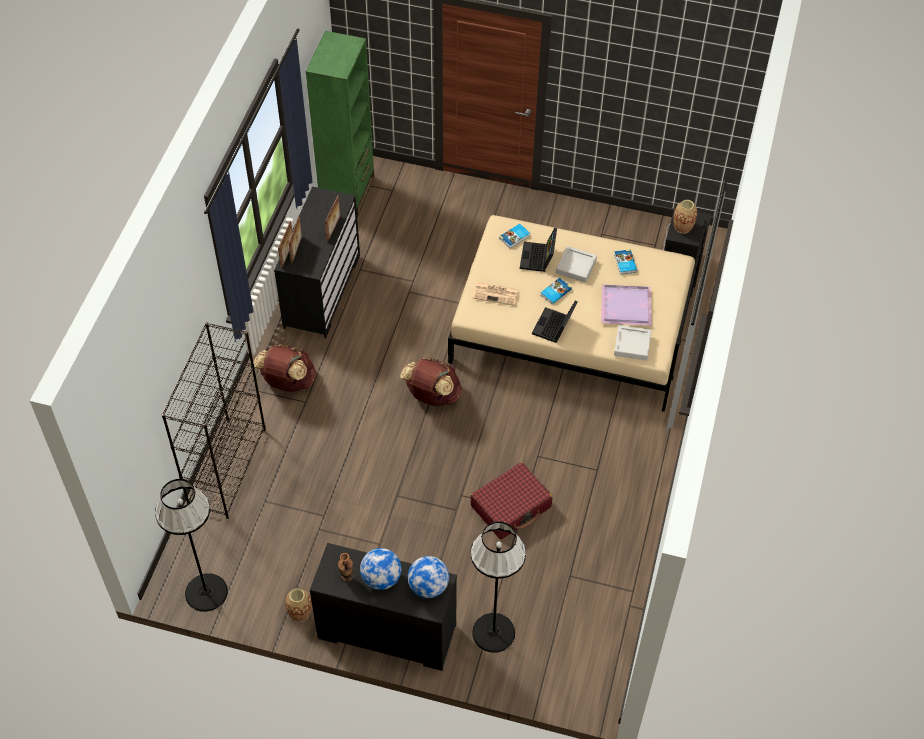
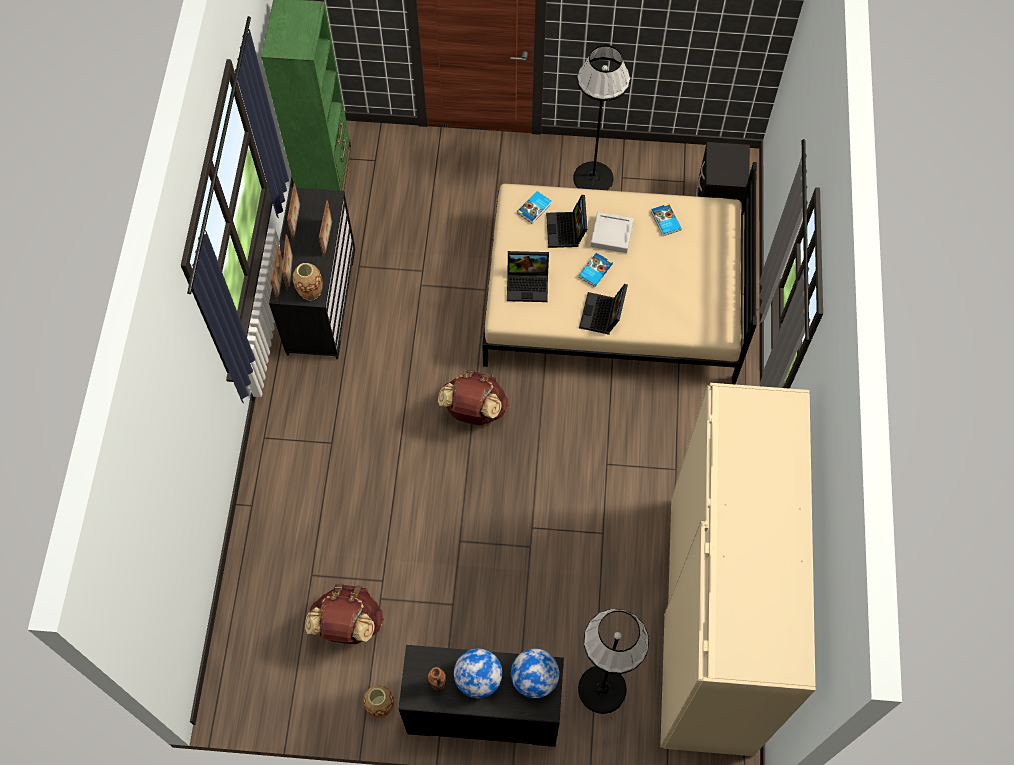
camera: 10 degrees left, 10 degrees up
black floor lamp [155,479,228,612] -> black floor lamp moved to [573,45,630,190]
black bookcase [162,322,266,519] -> none
brown backpack [253,344,317,392] -> brown backpack moved to [305,584,384,644]
red suitcase [470,462,552,539] -> none
newspaper [473,282,519,306] -> laptop [507,251,549,302]
purple tray [601,285,652,326] -> none
grey tray [614,325,652,360] -> none
vase [674,200,697,234] -> vase moved to [293,263,323,300]
none -> picture frame [287,183,300,240]
none -> beige wardrobe [660,383,816,756]

